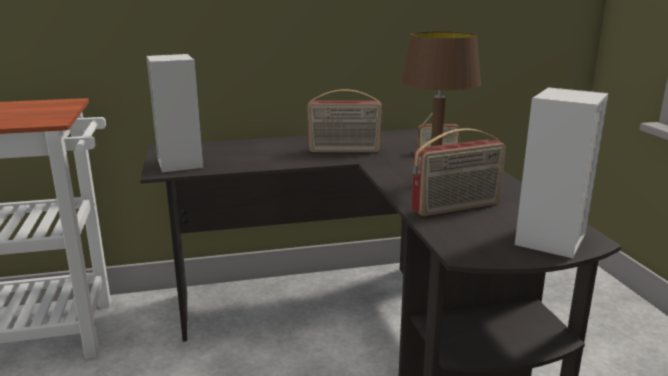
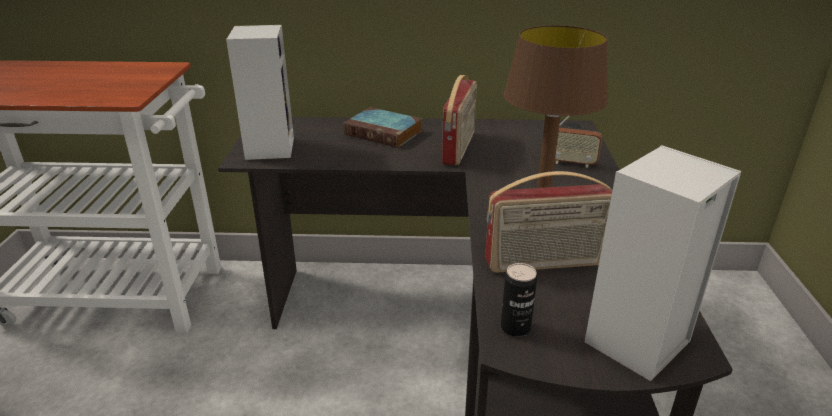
camera: 15 degrees right, 10 degrees up
radio [307,89,382,152] -> radio turned 90 degrees counterclockwise [442,75,477,165]
none -> book [343,107,422,148]
none -> can [501,263,537,337]

